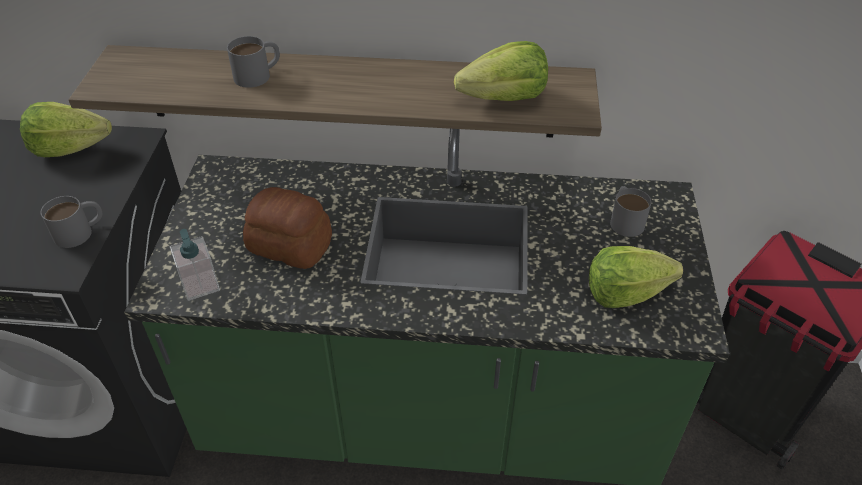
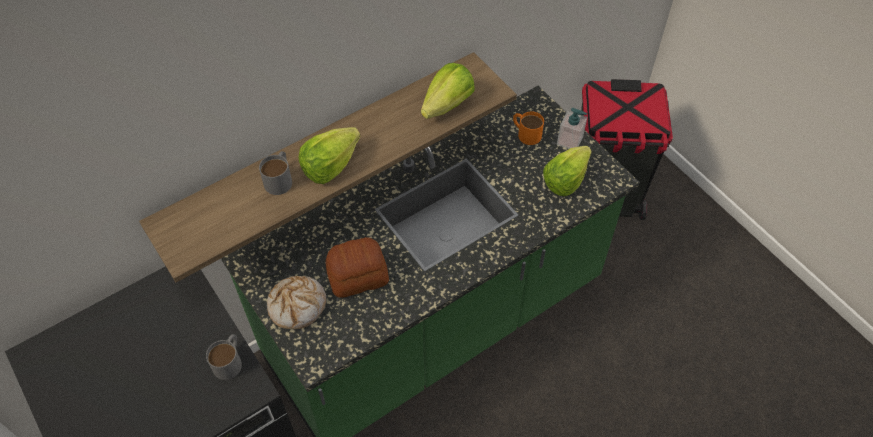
camera: 40 degrees left, 10 degrees up
lettuce [20,102,112,157] -> lettuce moved to [299,127,360,184]
soap dispenser [170,229,220,301] -> soap dispenser moved to [557,108,587,149]
grey mug [610,186,652,237] -> orange mug [513,112,544,145]
none -> bread [267,276,326,329]

